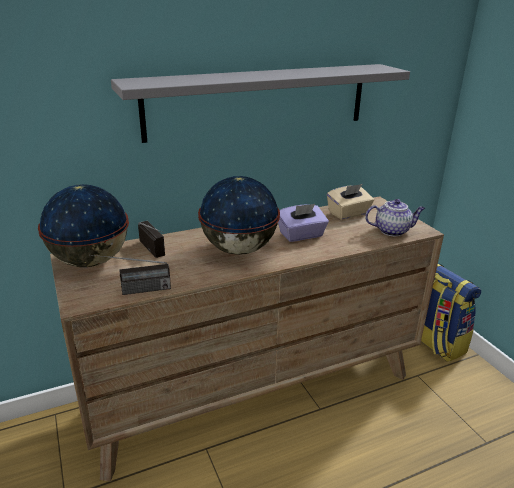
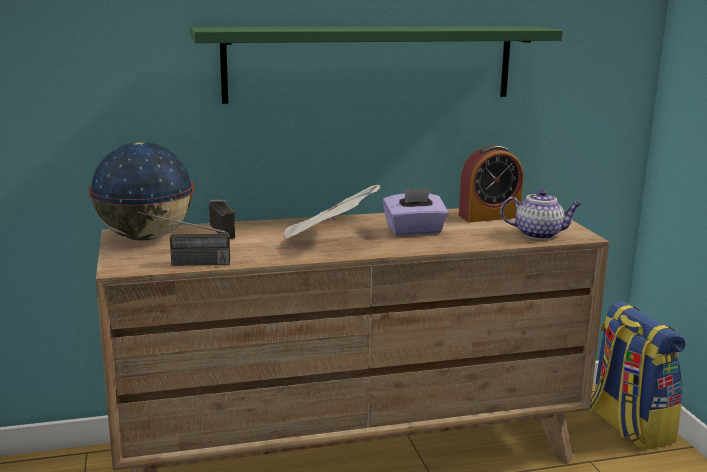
camera: 10 degrees right, 10 degrees down
grey shelf [111,64,410,143] -> green shelf [190,26,563,104]
globe [198,176,280,255] -> newspaper [282,185,380,241]
beige tissue box [327,184,374,220] -> alarm clock [459,144,523,222]

